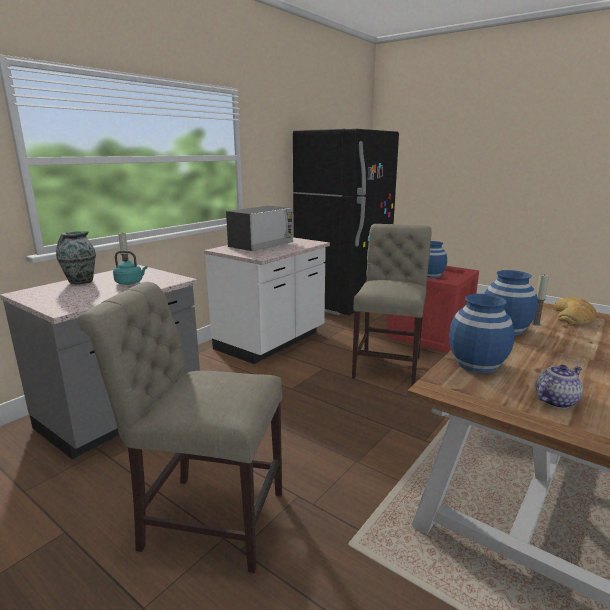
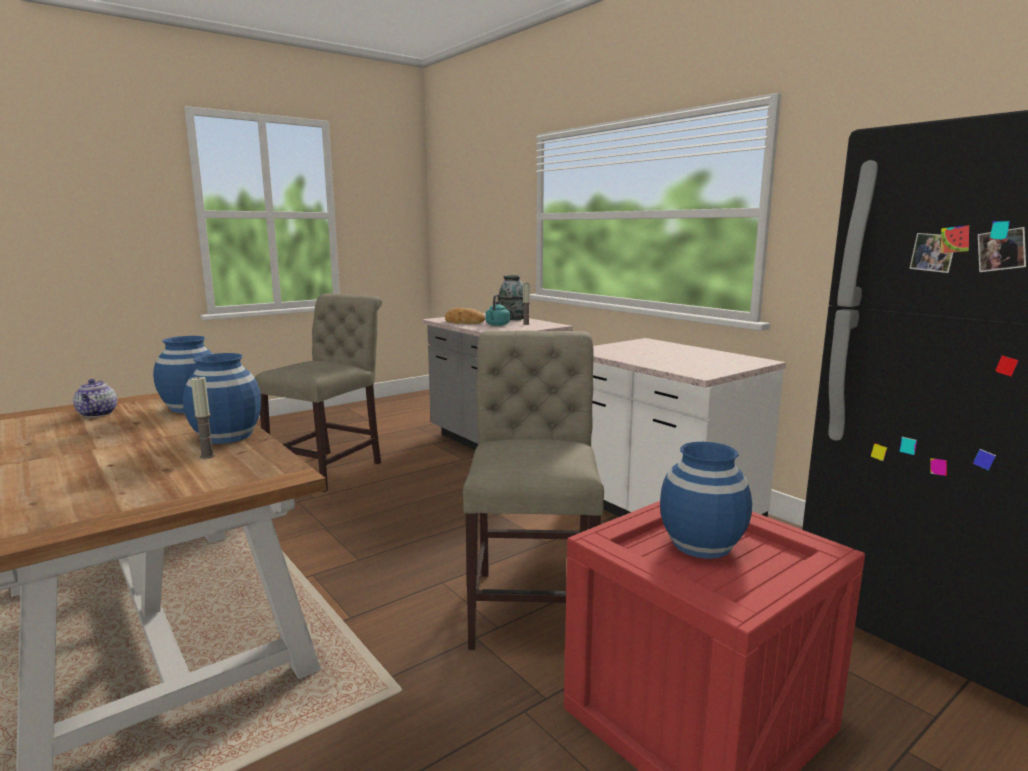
camera: 105 degrees right, 5 degrees down
microwave [226,206,293,251] -> none
beige chair [352,224,432,386] -> beige chair turned 120 degrees counterclockwise [463,330,604,650]
bread [554,297,597,324] -> bread moved to [445,308,485,324]

